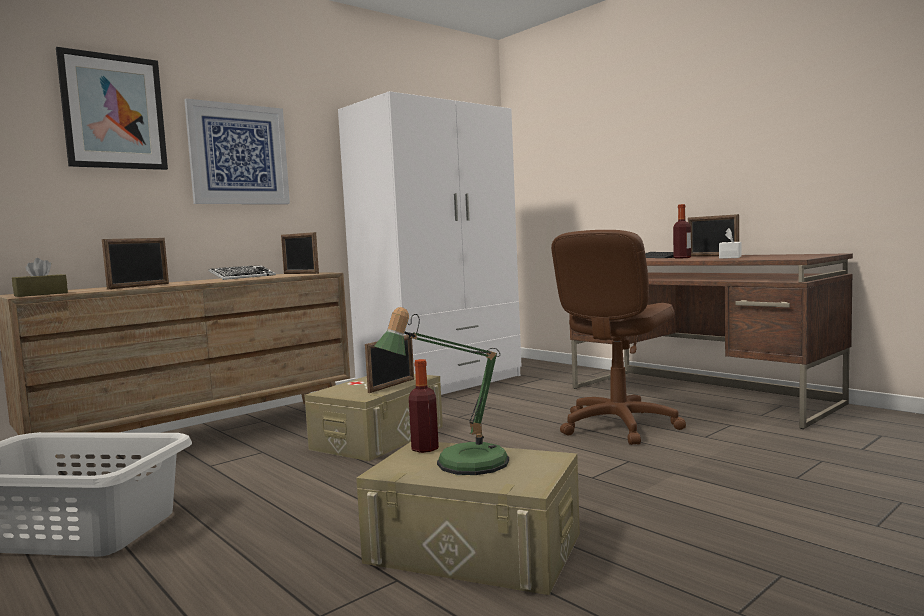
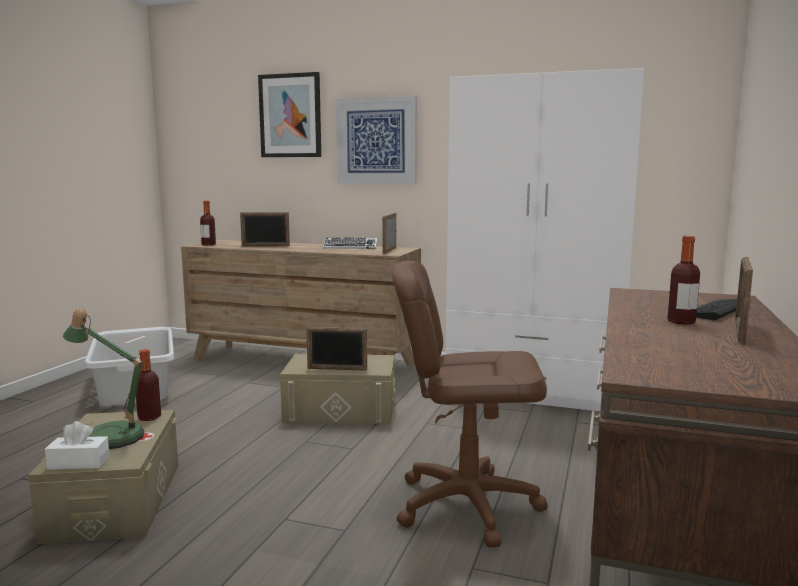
camera: 60 degrees right, 5 degrees up
brown tissue box [12,258,68,297] -> bottle [200,201,216,246]
white tissue box [719,228,741,259] -> white tissue box moved to [45,421,110,470]

